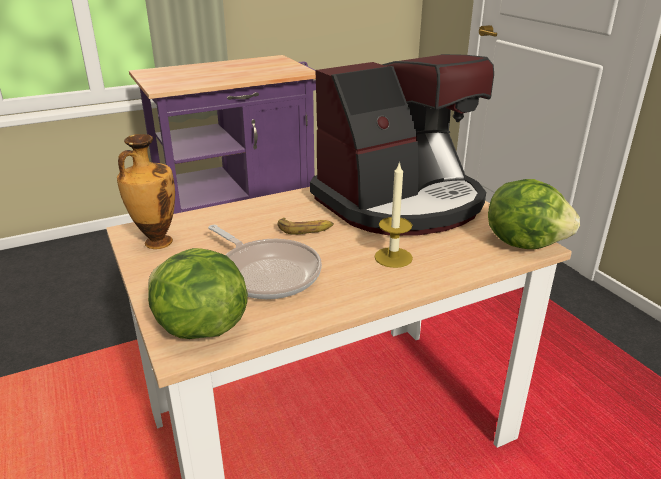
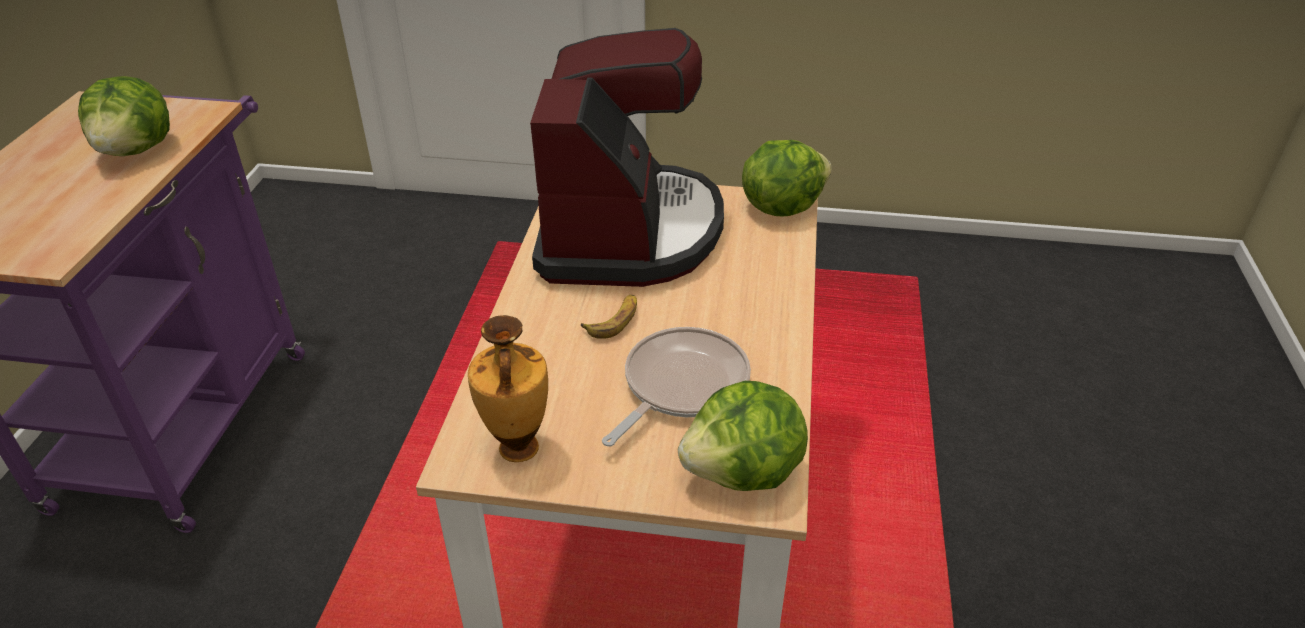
camera: 55 degrees left, 10 degrees up
frying pan [208,225,322,299] -> frying pan turned 45 degrees counterclockwise [602,327,751,447]
candle [374,161,413,268] -> none
none -> lettuce [78,76,170,156]

